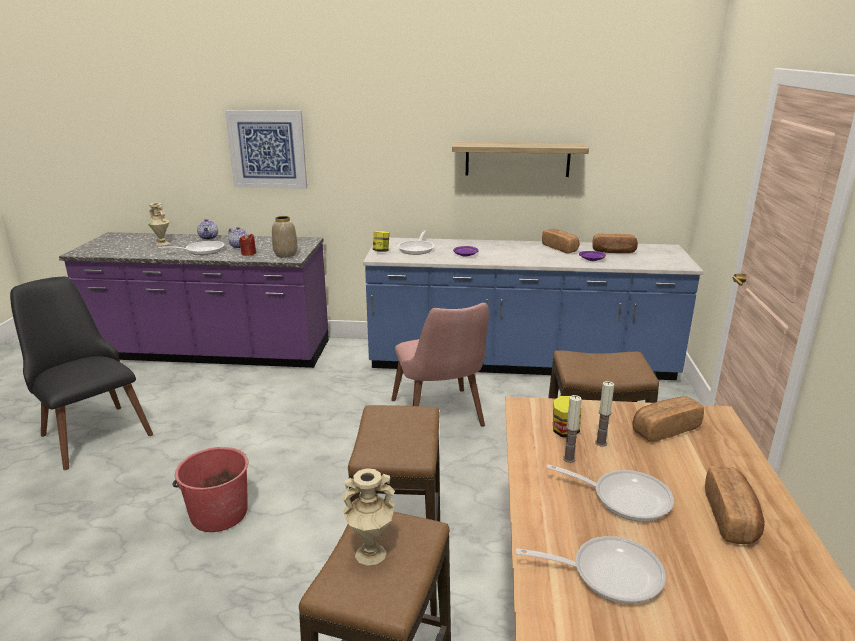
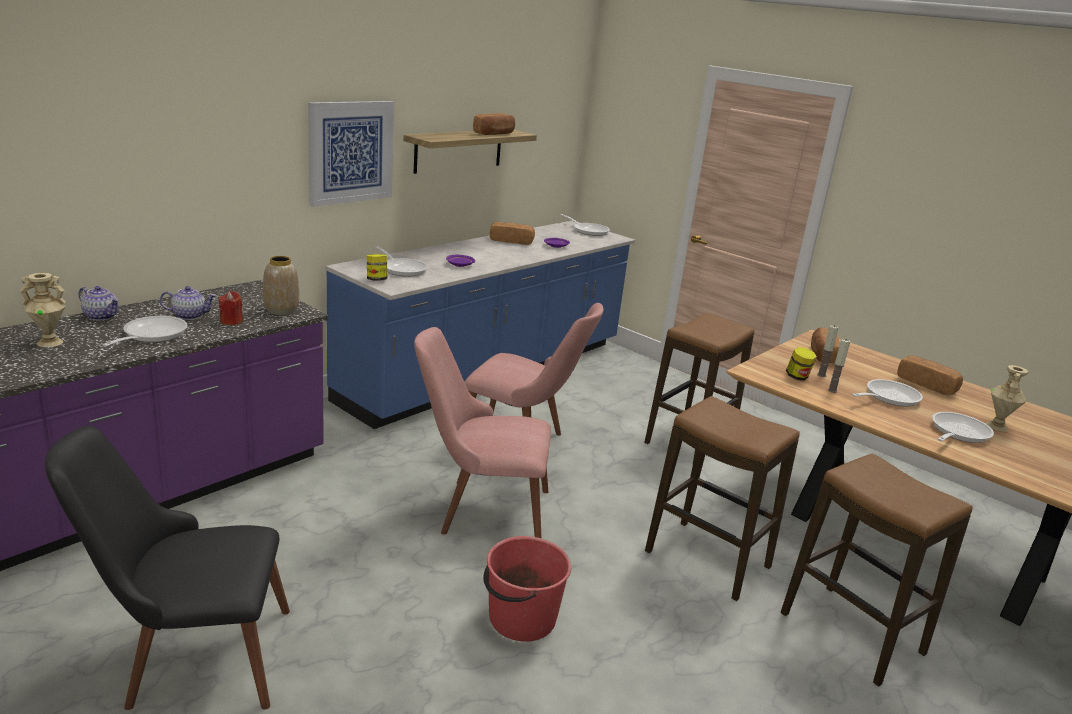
camera: 55 degrees left, 0 degrees up
picture [225,110,307,189] -> picture moved to [308,101,394,207]
beige vase [341,468,395,566] -> beige vase moved to [986,365,1028,432]
bread [592,233,638,253] -> bread moved to [473,113,515,135]
none -> pink chair [414,327,551,539]
none -> frying pan [560,214,610,236]

